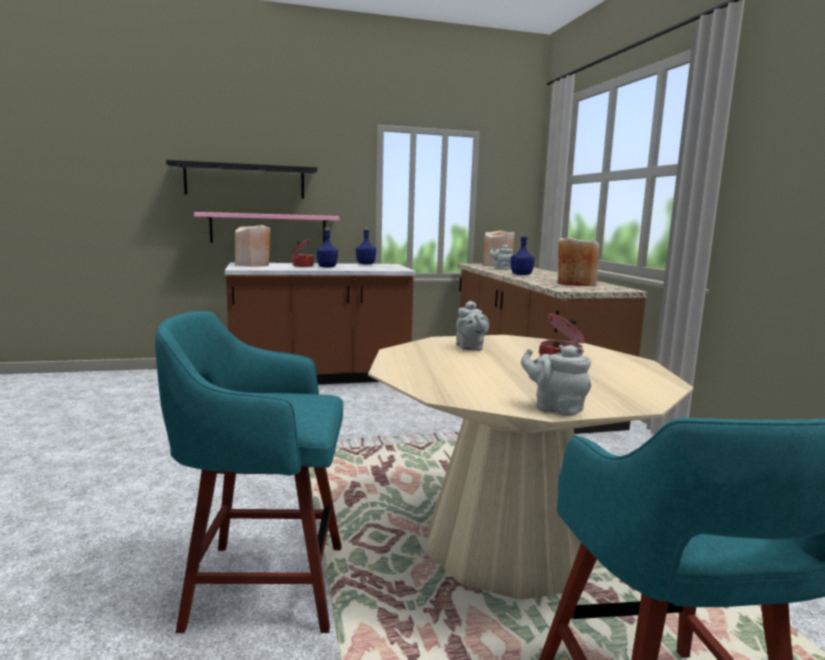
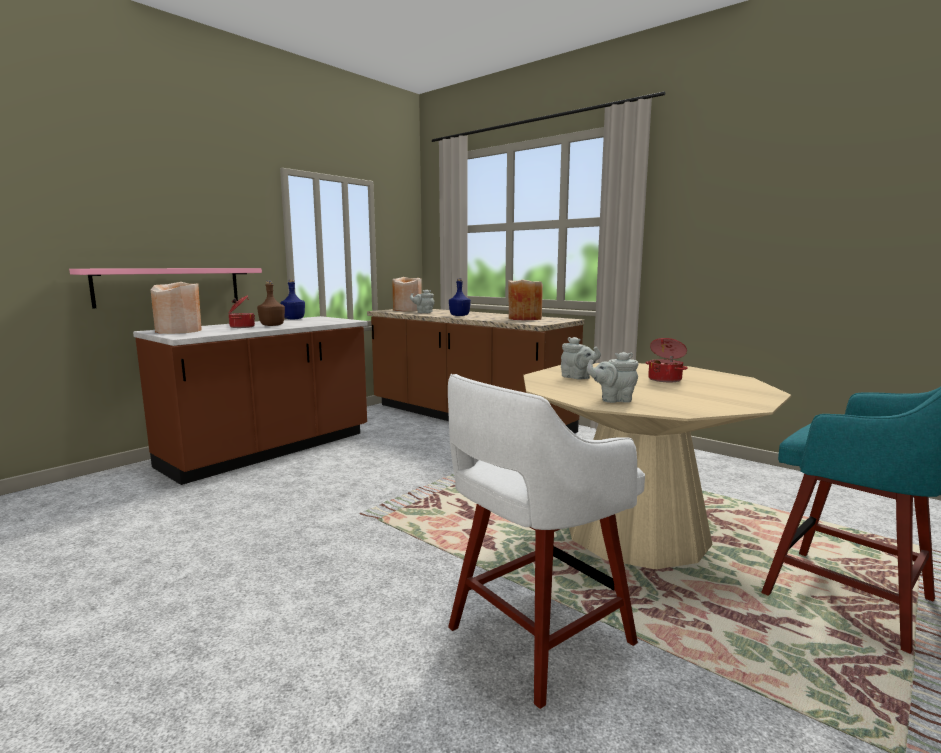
camera: 35 degrees left, 0 degrees up
turquoise stool [155,311,343,633] -> white stool [448,374,645,709]
black shelf [166,160,317,199] -> none
blue bottle [317,227,338,268] -> brown bottle [257,281,285,326]
grey teapot [521,345,591,416] -> grey teapot moved to [587,352,638,403]

